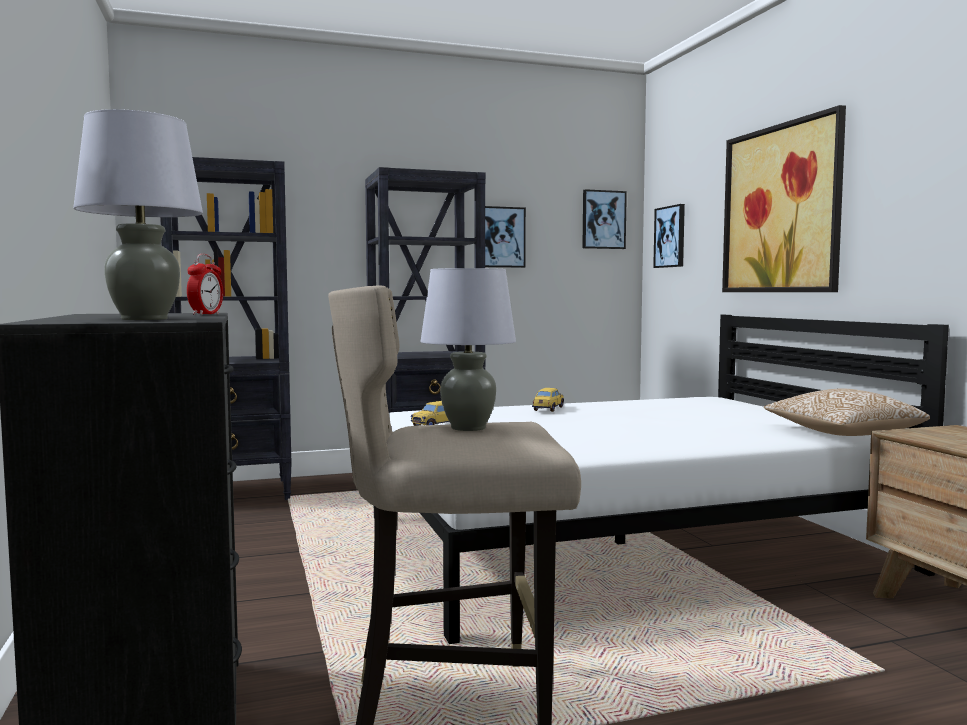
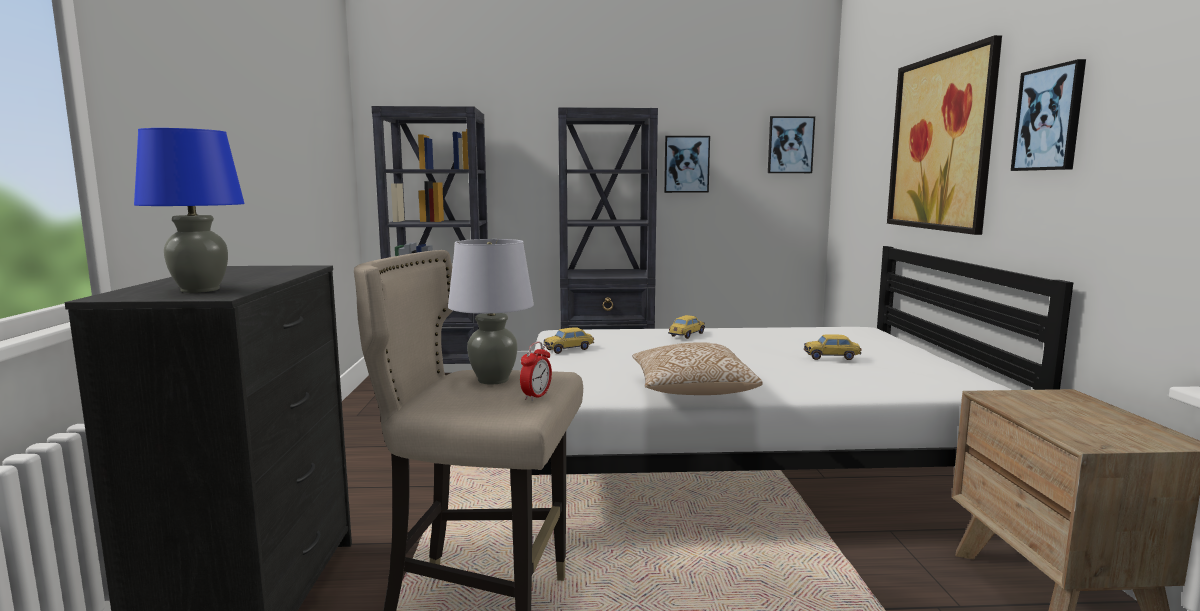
camera: 15 degrees right, 5 degrees up
grey table lamp [73,109,203,320] -> blue table lamp [134,128,245,293]
alarm clock [187,254,223,315] -> alarm clock moved to [520,342,552,401]
picture [653,204,685,268] -> picture moved to [1011,59,1086,171]
pillow [764,388,930,436] -> pillow moved to [632,342,763,395]
none -> toy car [804,334,862,360]

